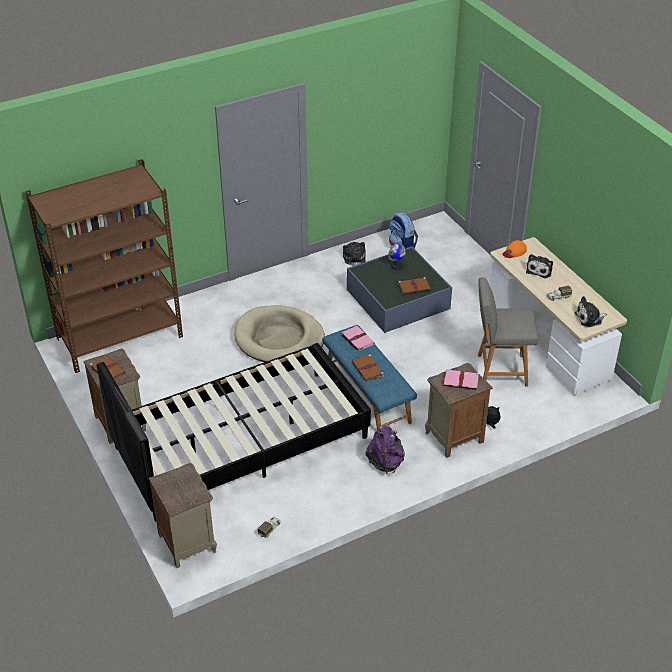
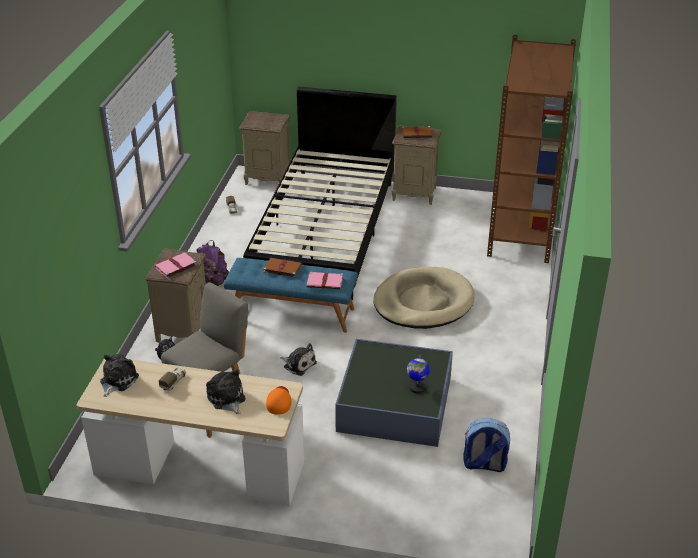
camera: 130 degrees right, 5 degrees down
plush toy [343,242,366,266] -> plush toy moved to [280,343,317,376]
brown book [398,277,431,295] -> none

